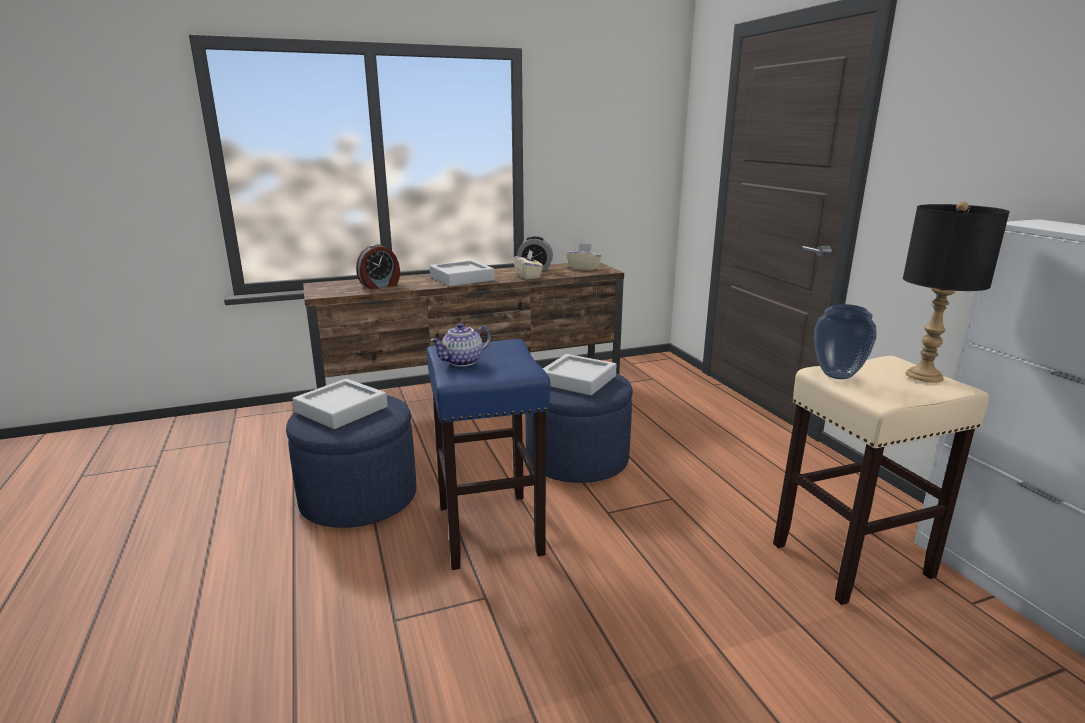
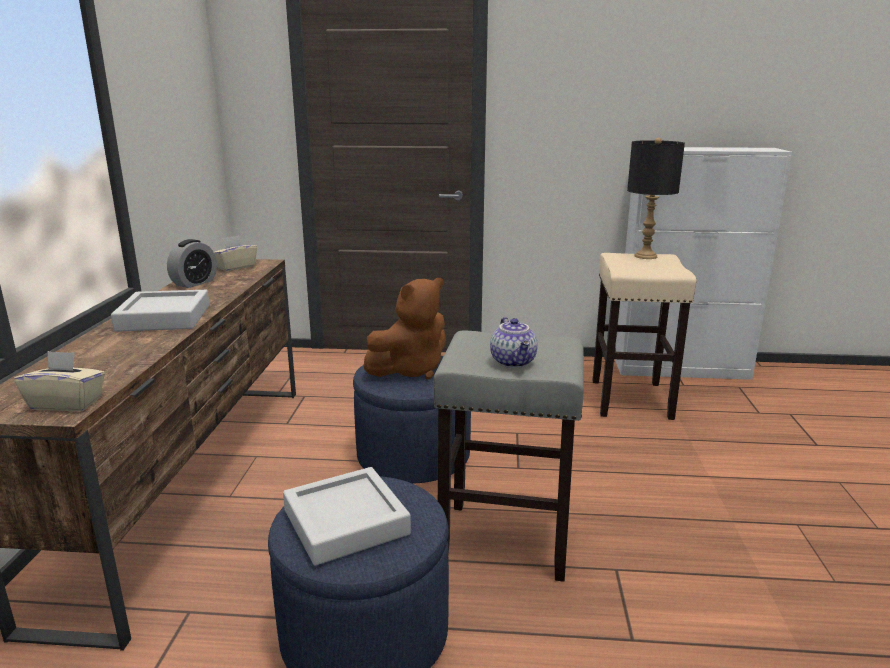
camera: 65 degrees left, 0 degrees up
alarm clock [356,244,400,289] -> none
blue stool [426,339,550,570] -> grey stool [433,331,584,582]
beige tissue box [513,250,543,279] -> beige tissue box moved to [14,351,105,411]
grey tray [543,354,617,395] -> brown plush toy [363,278,446,379]
vase [814,304,877,379] -> none

